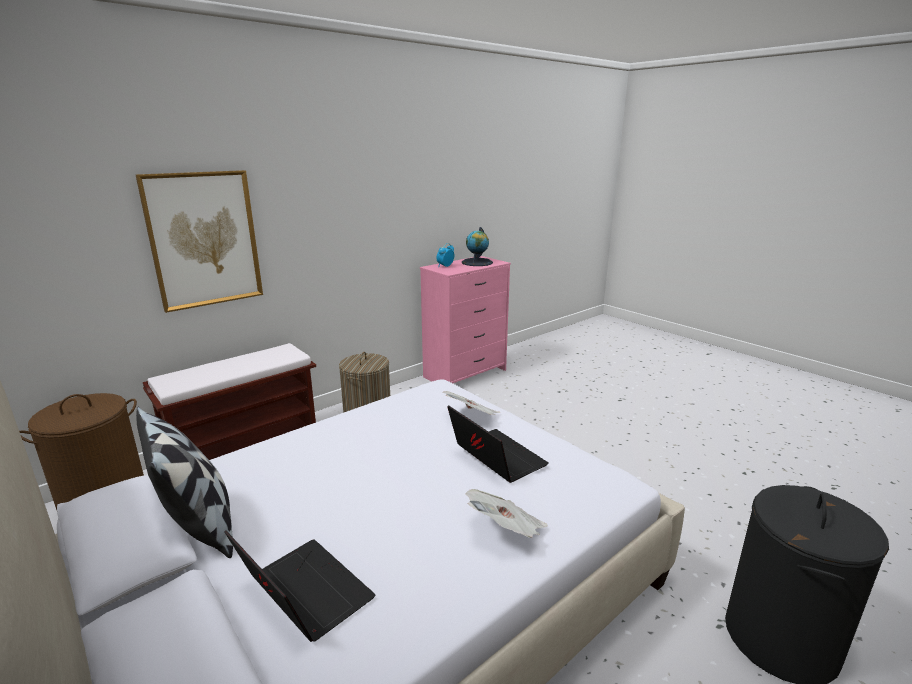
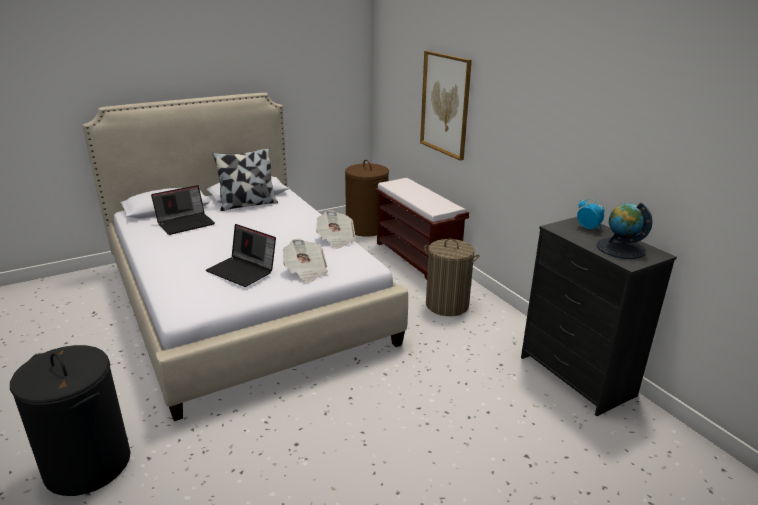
camera: 100 degrees right, 5 degrees up
pink dresser [420,256,511,383] -> black dresser [521,217,677,416]
laptop [447,405,549,483] -> laptop turned 60 degrees clockwise [206,224,276,287]
newspaper [465,489,548,538] -> newspaper moved to [316,210,355,249]

